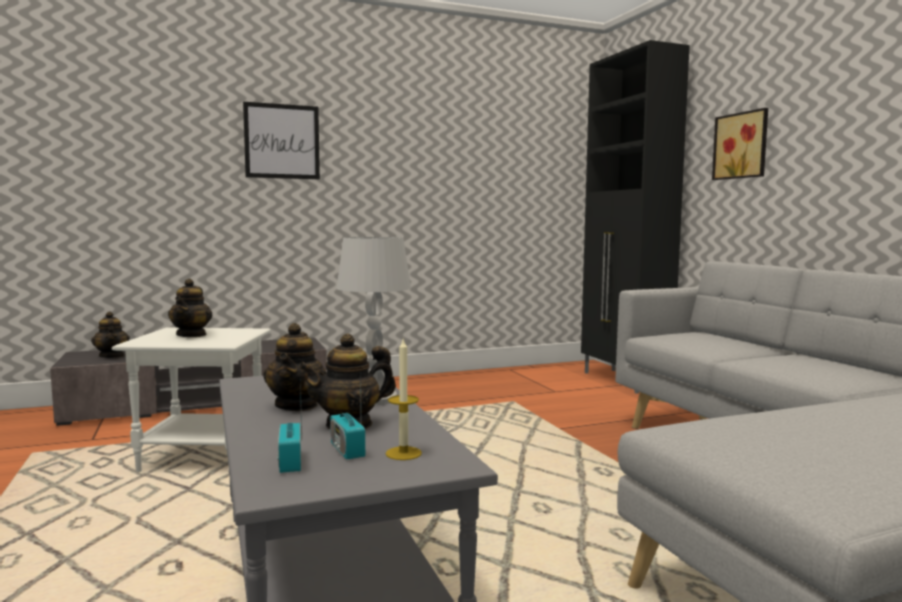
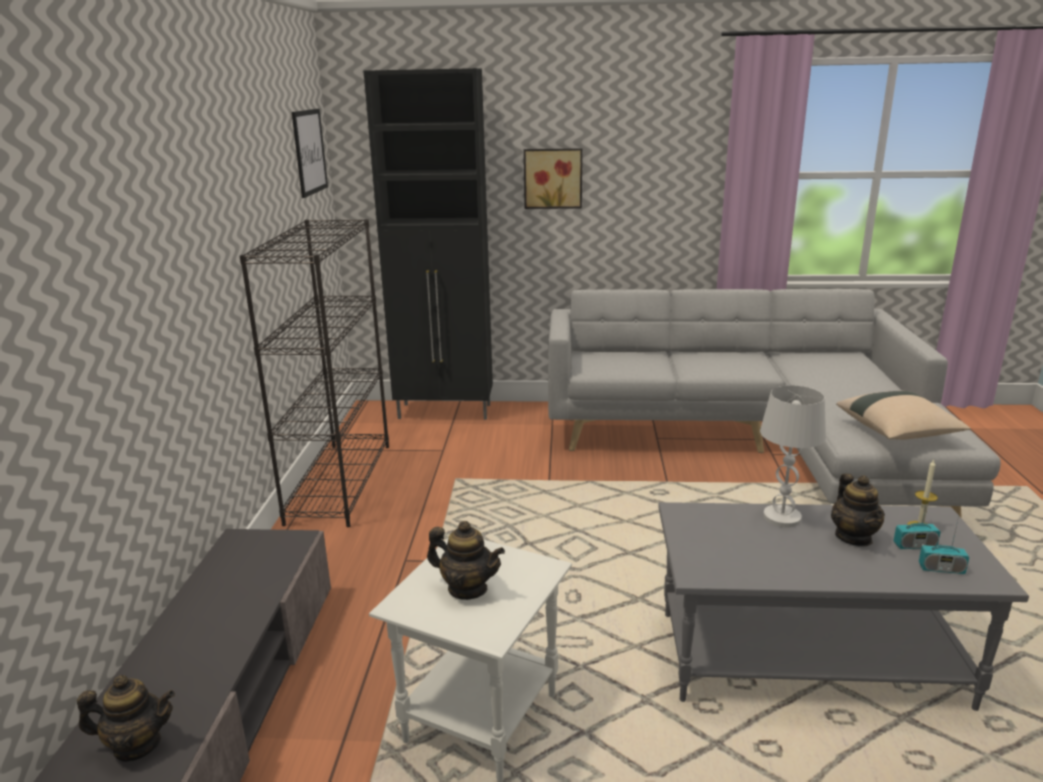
camera: 65 degrees left, 15 degrees up
picture [243,102,320,179] -> picture moved to [292,109,328,198]
teapot [263,323,327,411] -> none
none -> black bookcase [240,219,389,527]
none -> beige pillow [836,391,971,440]

